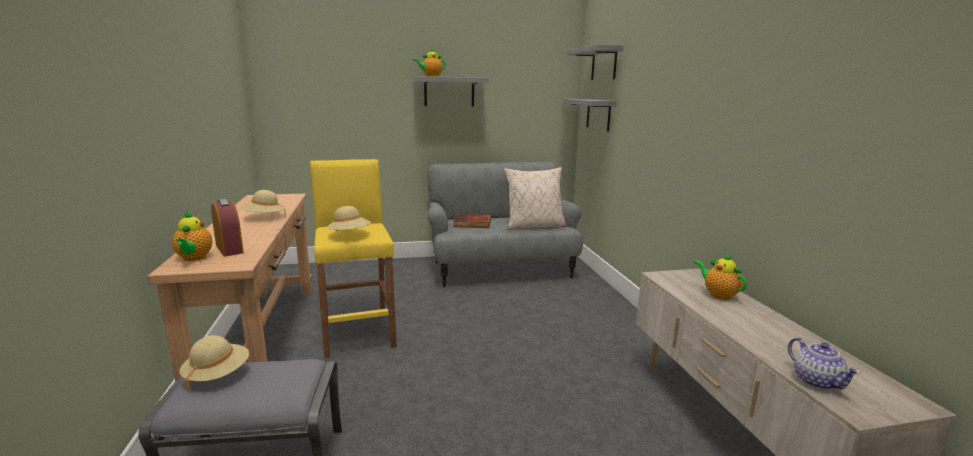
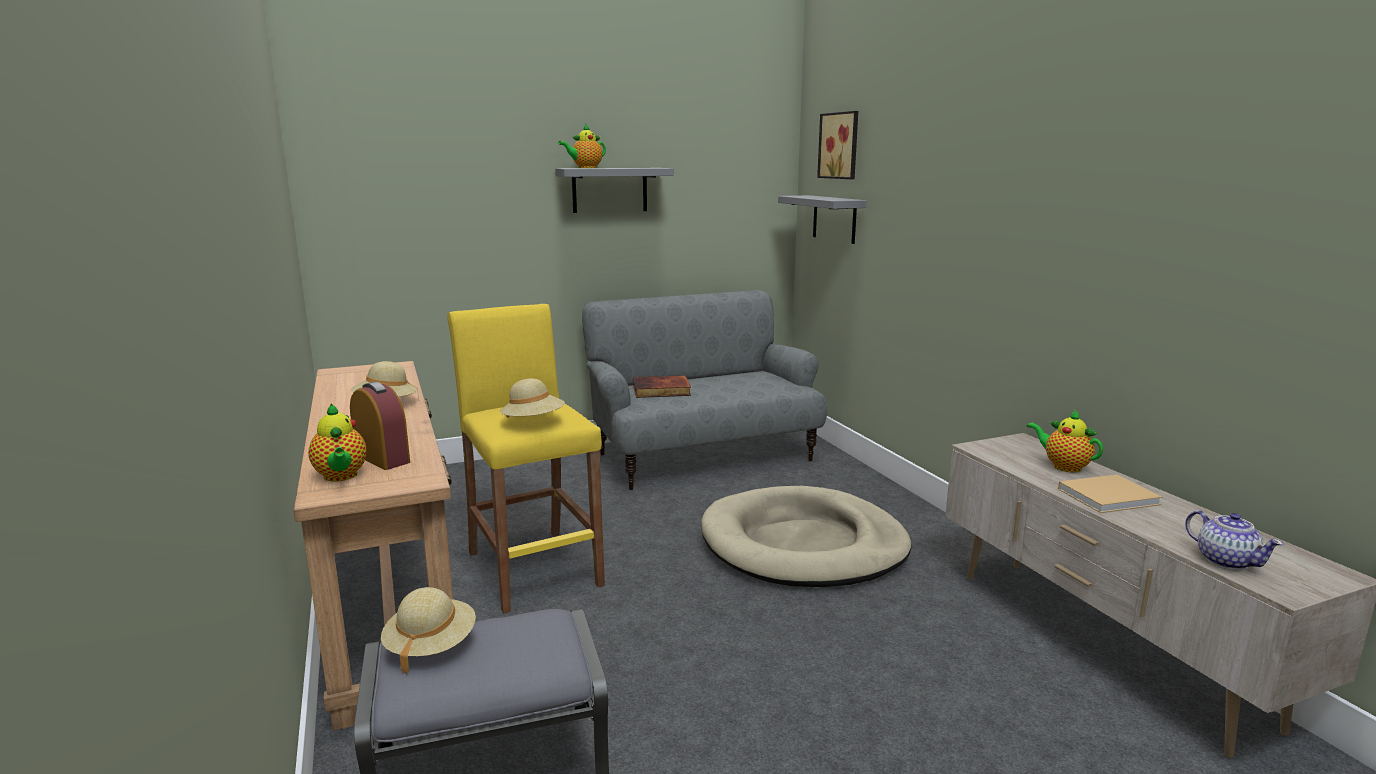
camera: 10 degrees left, 0 degrees up
beige pillow [504,167,566,230] -> none
grey shelf [567,44,623,80] -> picture [817,111,858,179]
none -> beige dog bed [701,486,911,587]
none -> beige book [1058,474,1163,513]

